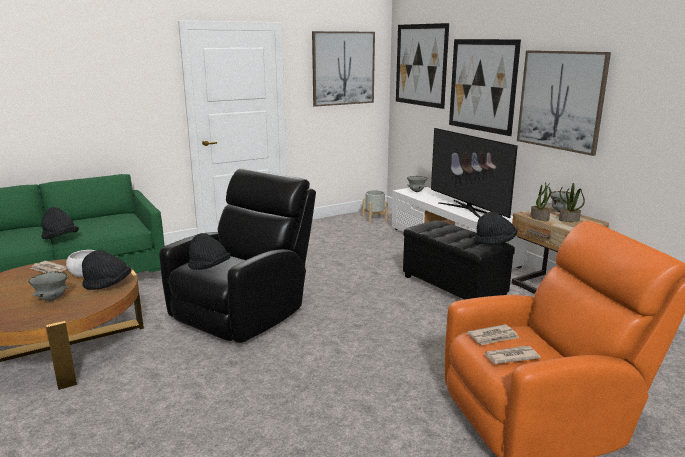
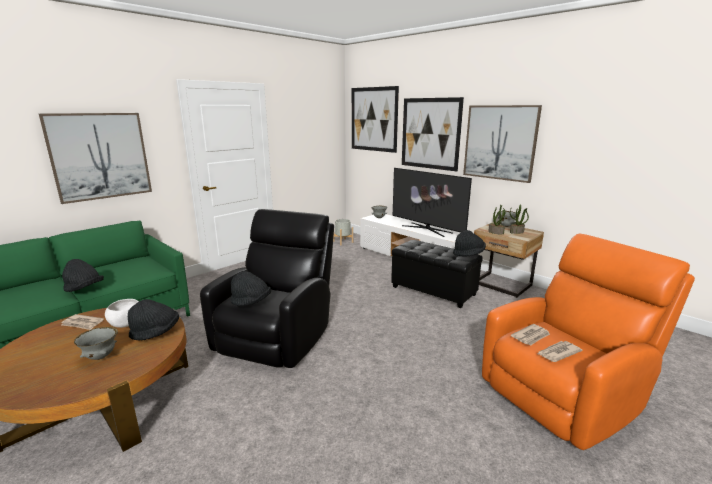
camera: 15 degrees left, 0 degrees up
picture [312,31,375,107] -> picture moved to [39,113,152,204]

